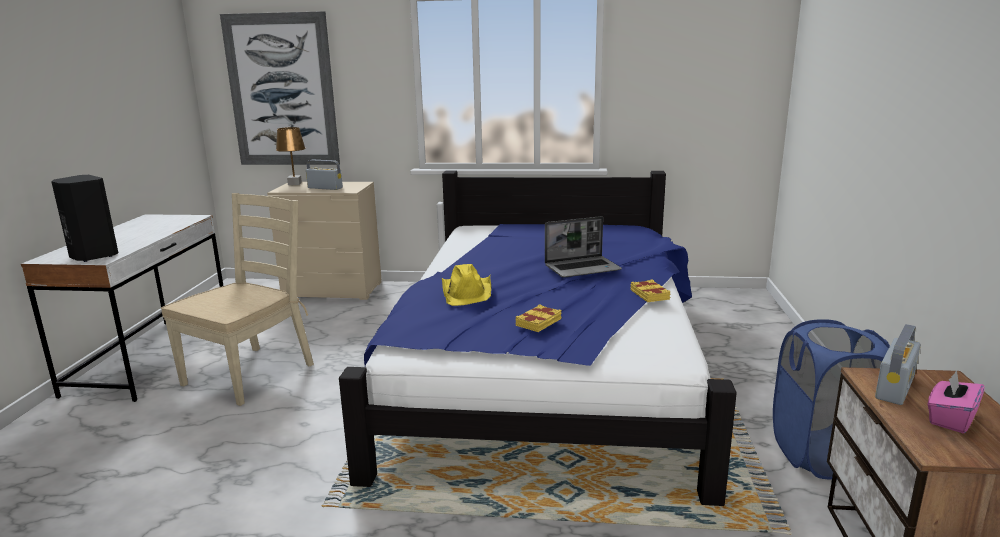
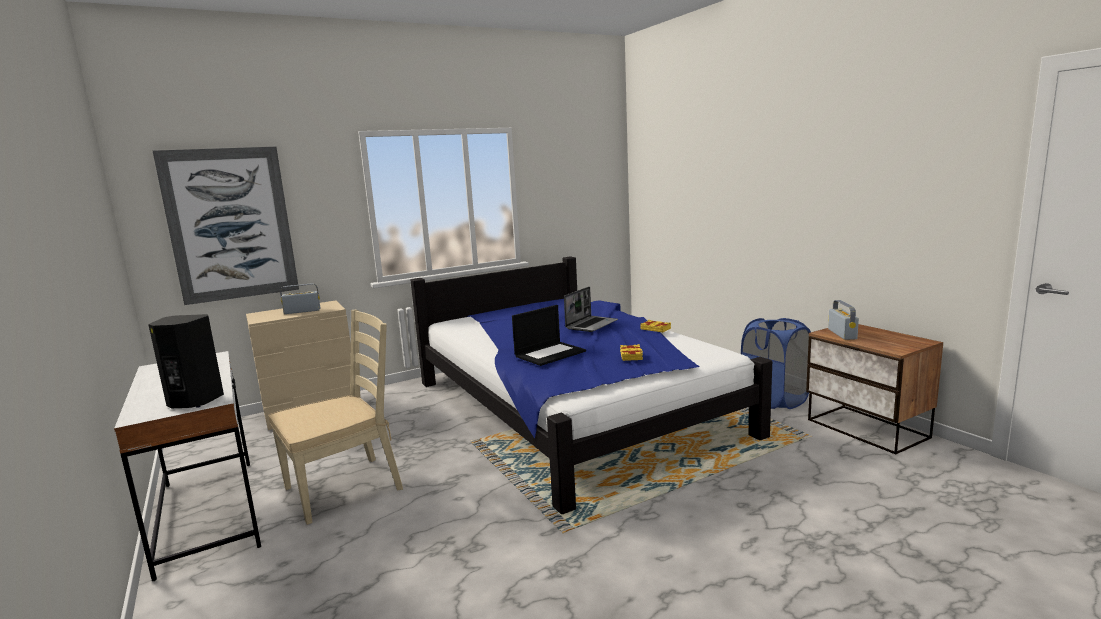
camera: 35 degrees left, 5 degrees down
beige chair [161,193,314,406] -> beige chair turned 60 degrees clockwise [268,310,403,525]
brown table lamp [276,127,306,185] -> none
yellow hat [442,264,491,306] -> laptop [512,305,586,366]
pink tissue box [928,370,985,433] -> none

